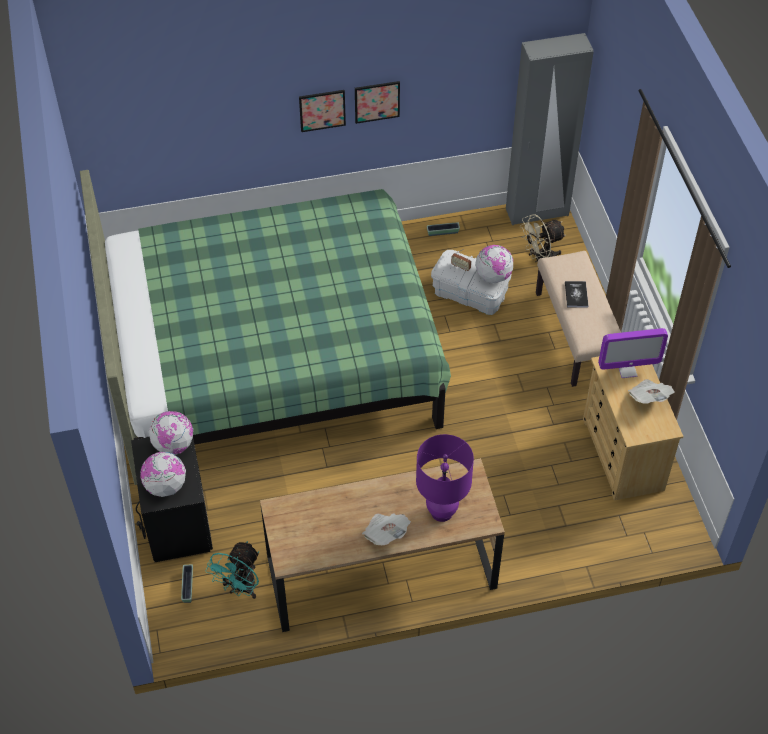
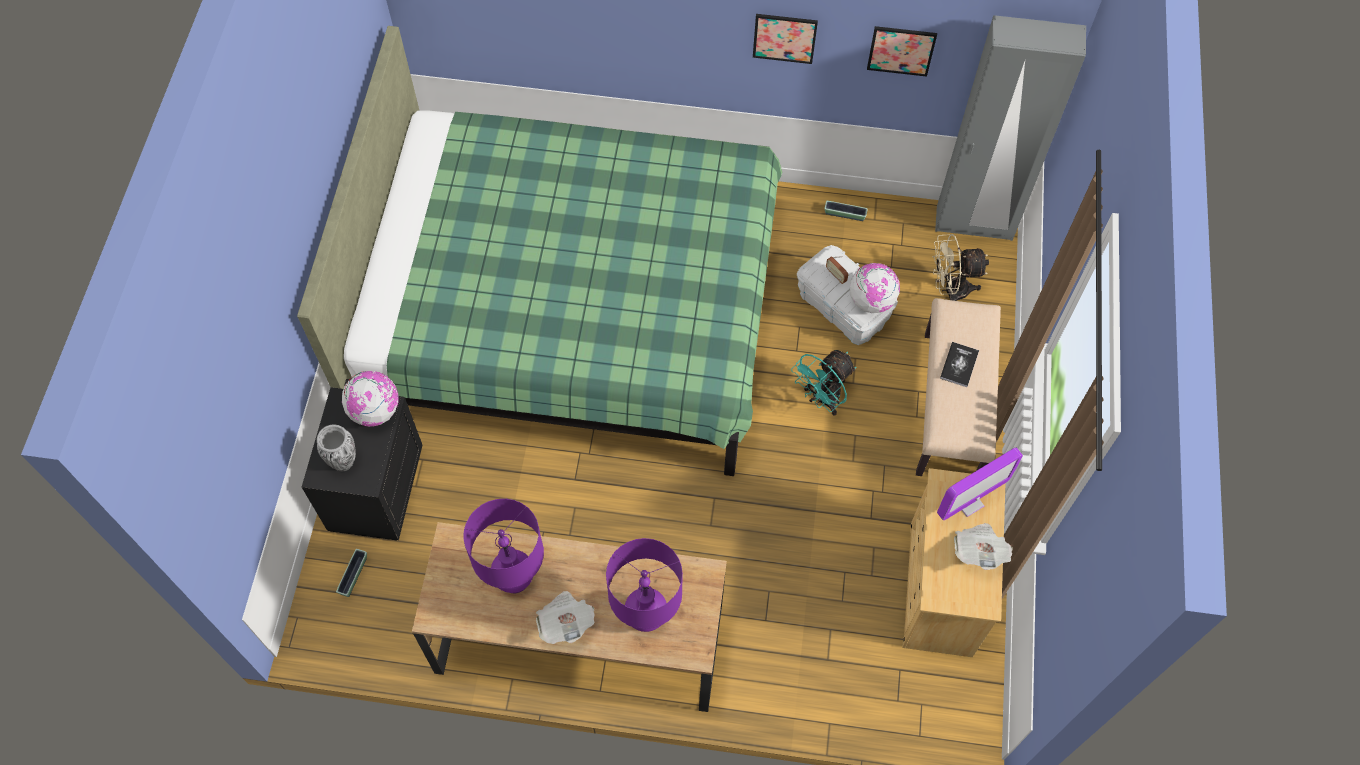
camera: 20 degrees right, 10 degrees up
globe [140,452,186,497] -> vase [317,425,356,471]
turquoise fan [205,541,259,599] -> turquoise fan moved to [791,350,856,416]
picture [299,90,346,132] -> picture moved to [867,26,937,77]
monitor [598,328,668,378] -> monitor turned 45 degrees counterclockwise [937,448,1023,520]
none -> purple table lamp [463,499,544,593]

